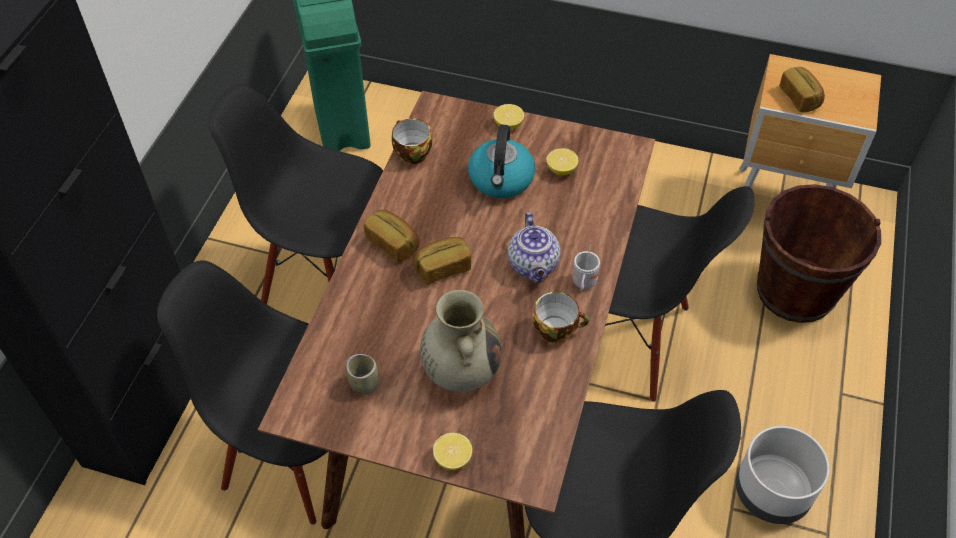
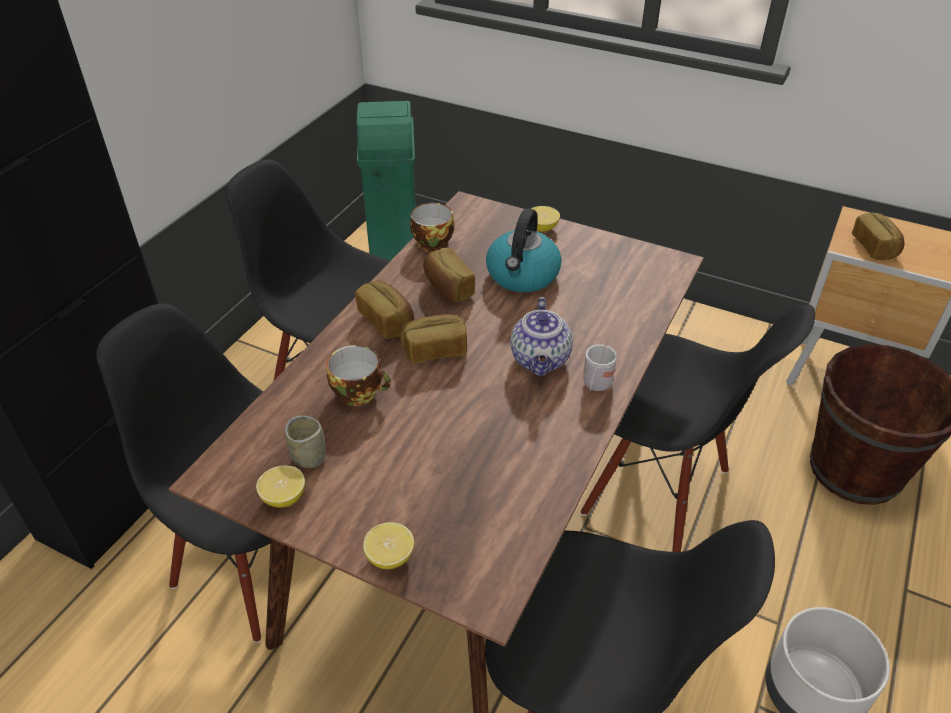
camera: 10 degrees right, 10 degrees down
beige vase [420,290,501,392] -> none
cup [533,292,589,343] -> cup moved to [326,345,391,406]
lemon [546,148,578,175] -> lemon moved to [256,465,305,507]
none -> bread [423,248,475,303]

